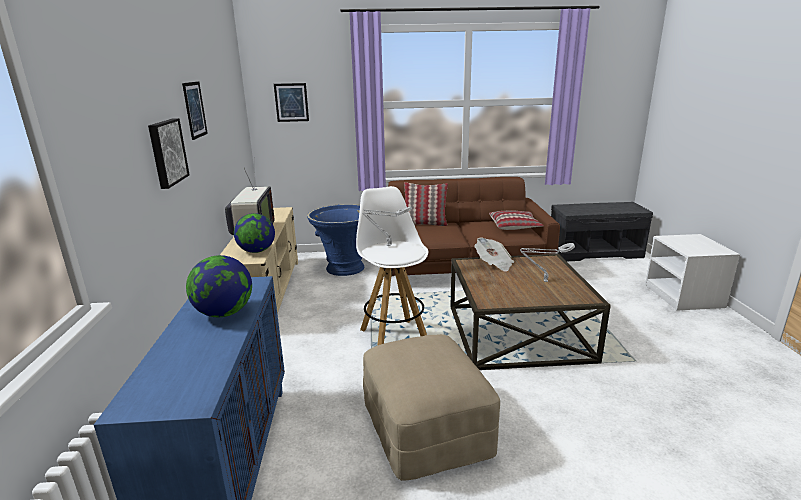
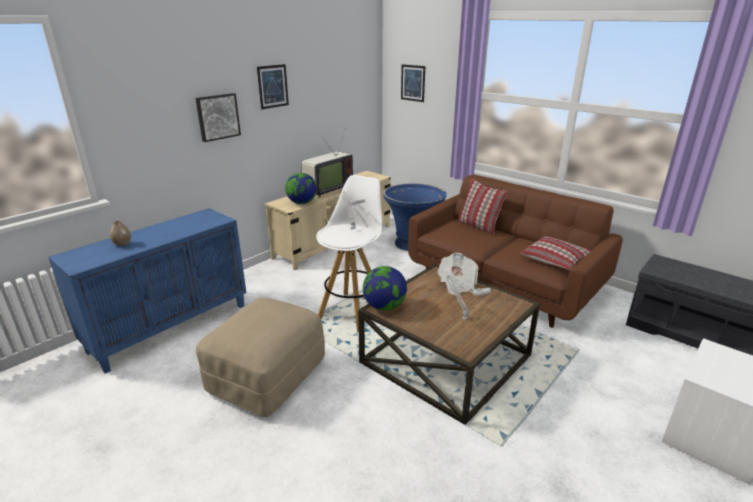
camera: 45 degrees right, 5 degrees up
globe [186,255,252,317] -> globe moved to [363,266,407,311]
none -> vase [110,220,131,246]

